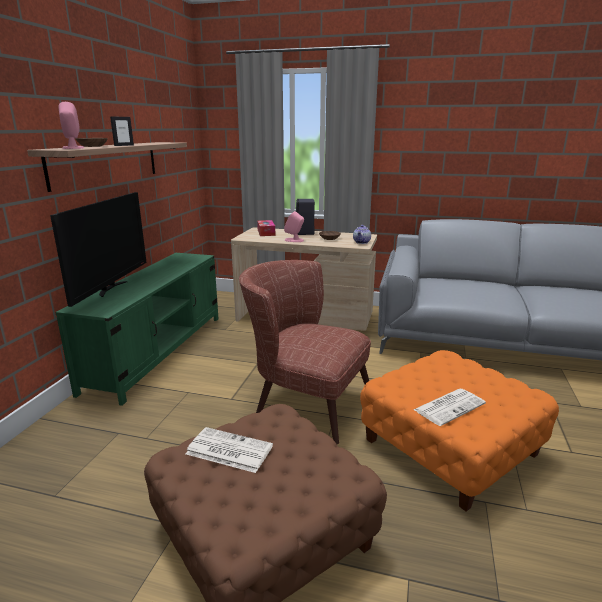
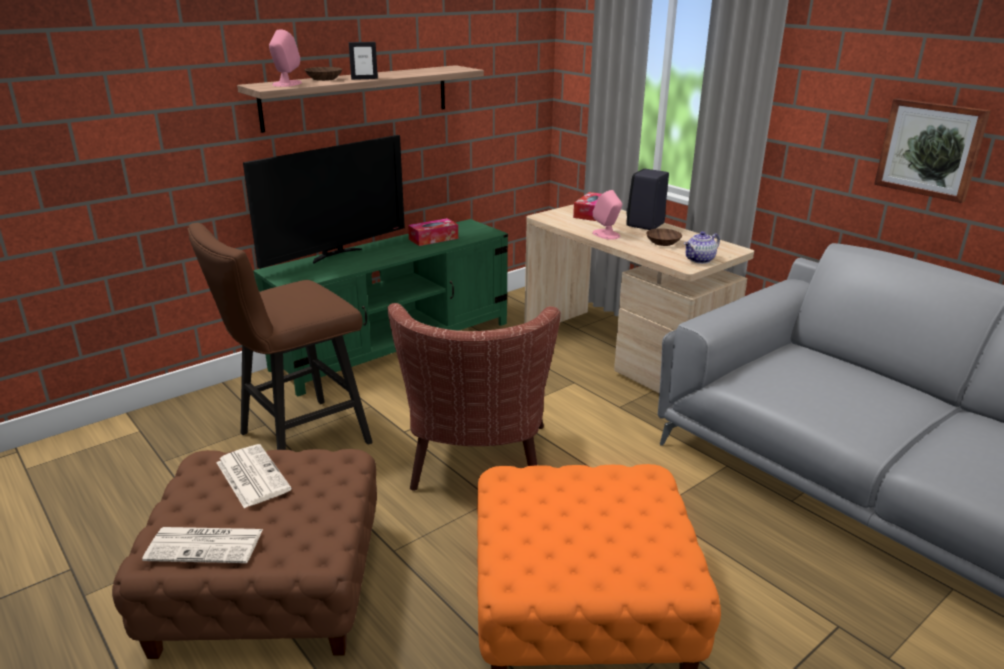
camera: 35 degrees right, 5 degrees up
brown armchair [239,260,371,444] -> brown armchair turned 150 degrees counterclockwise [388,303,561,491]
newspaper [413,389,486,426] -> newspaper moved to [142,527,263,563]
none -> brown stool [188,223,373,450]
none -> tissue box [408,218,458,246]
none -> picture [874,98,991,203]

